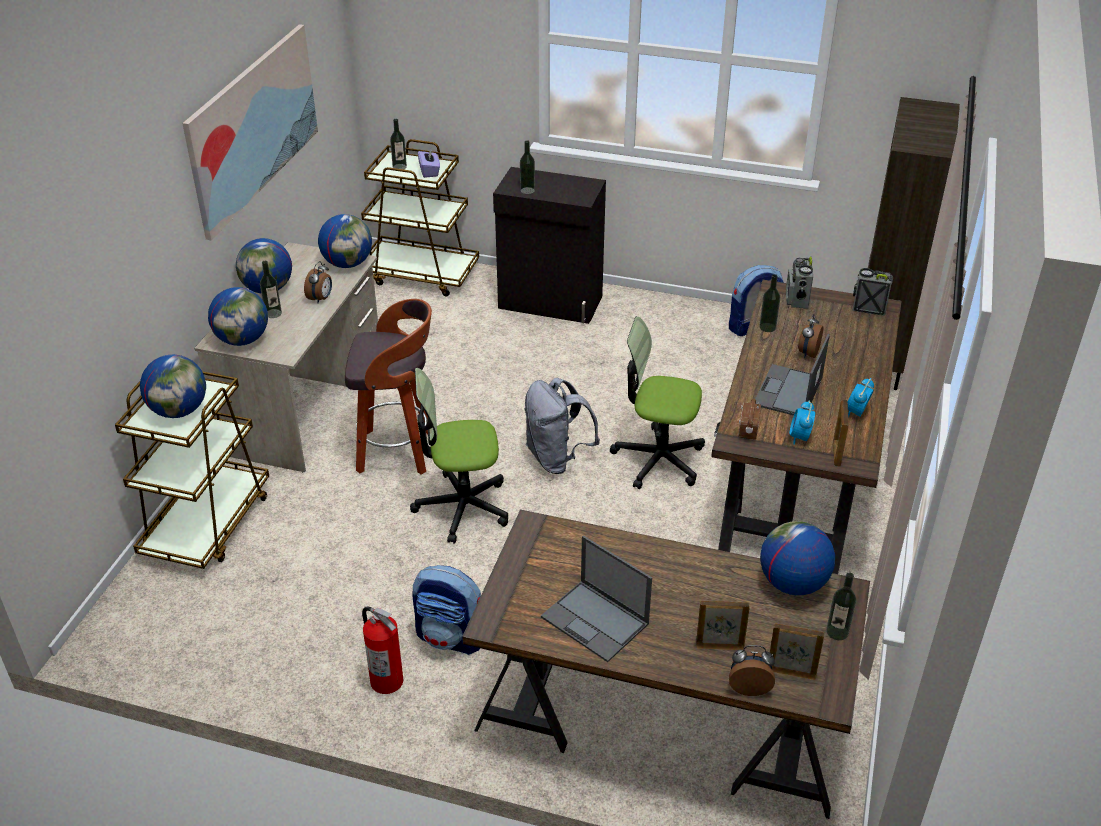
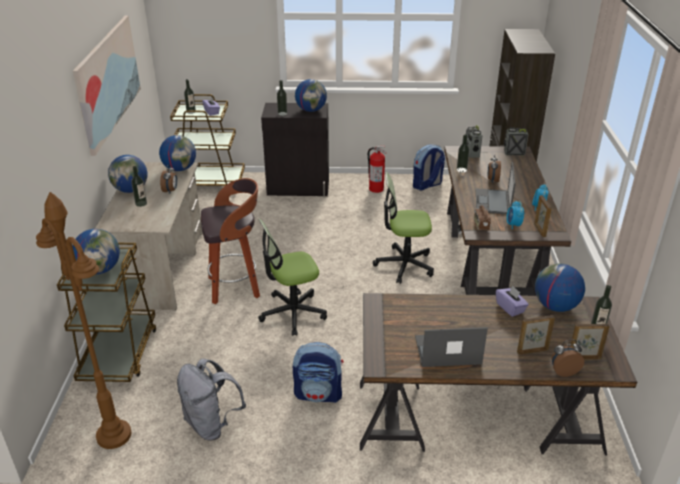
camera: 15 degrees left, 5 degrees down
globe [208,287,268,346] -> globe moved to [295,79,327,112]
fire extinguisher [362,607,403,694] -> fire extinguisher moved to [368,146,387,193]
grey backpack [524,378,600,474] -> grey backpack moved to [177,359,246,441]
laptop [541,535,652,662] -> laptop turned 150 degrees clockwise [415,327,488,367]
none -> brown floor lamp [36,192,131,449]
none -> purple tissue box [496,285,529,317]

